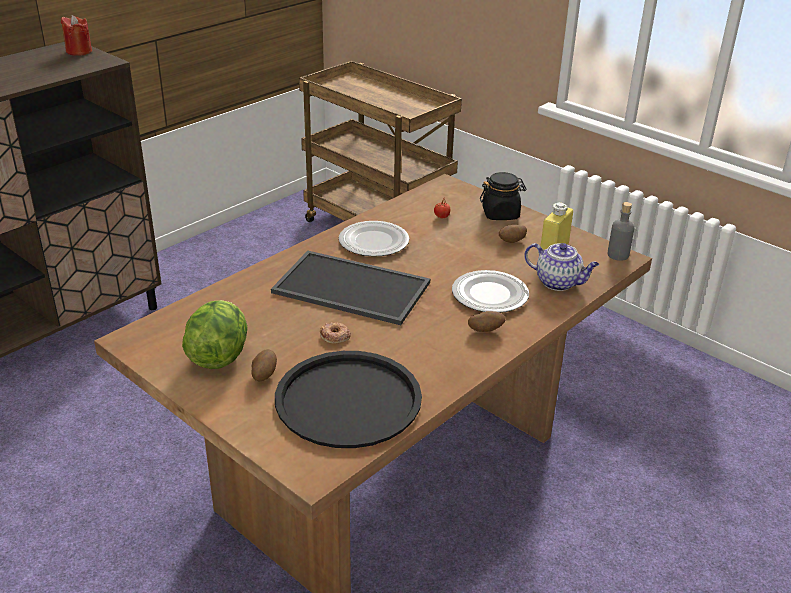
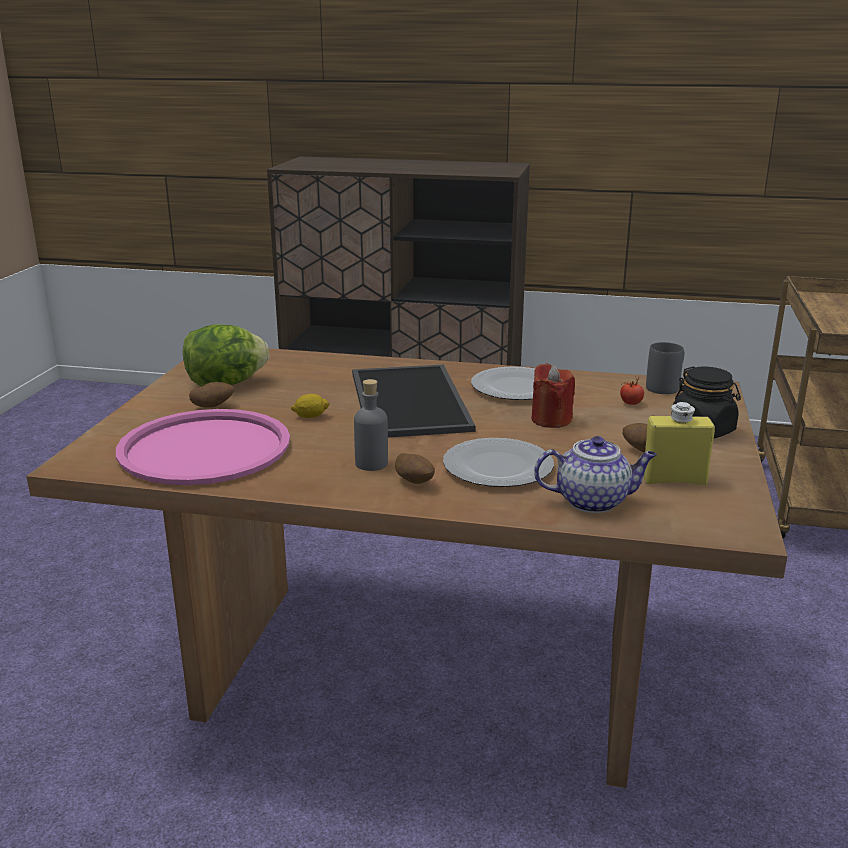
camera: 60 degrees right, 10 degrees down
red candle [61,15,92,56] -> red candle moved to [531,364,575,428]
black tray [275,351,422,448] -> pink tray [116,409,290,485]
donut [320,322,351,344] -> lemon [290,394,330,418]
teapot [524,243,599,291] -> teapot turned 90 degrees counterclockwise [534,436,657,513]
grey bottle [607,202,634,261] -> grey bottle moved to [354,379,388,471]
none -> grey mug [646,342,684,394]

